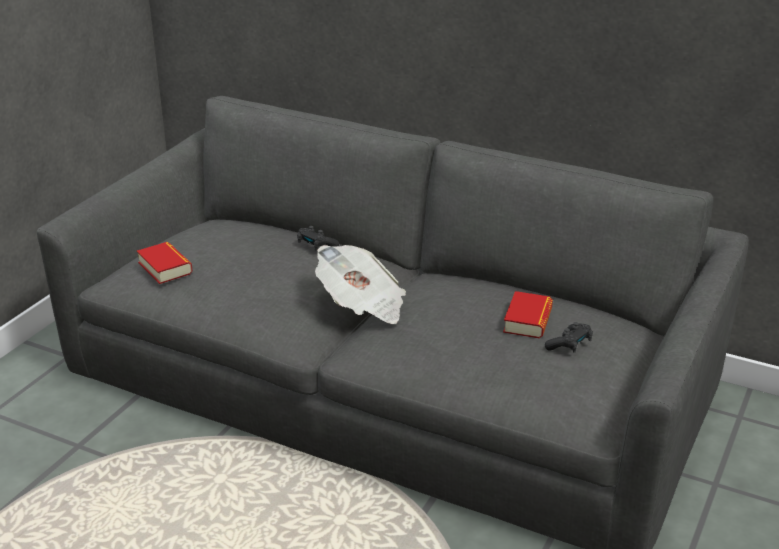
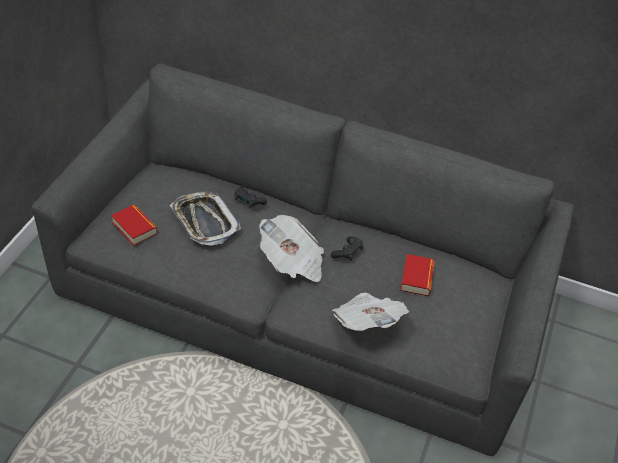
camera: 10 degrees left, 15 degrees up
black game controller [545,322,593,353] -> black game controller moved to [331,236,364,261]
none -> tray [170,191,241,246]
none -> newspaper [332,293,409,331]

